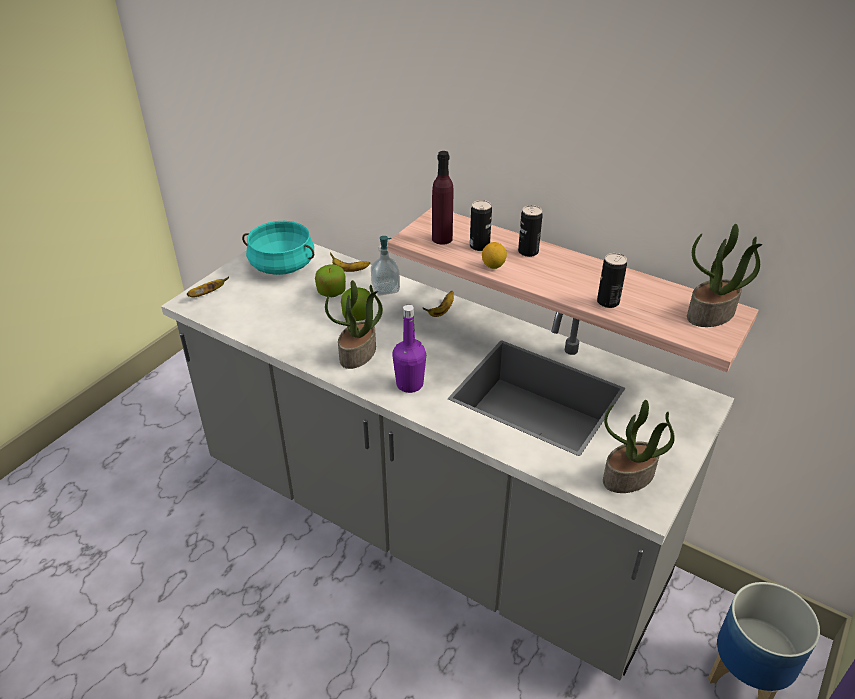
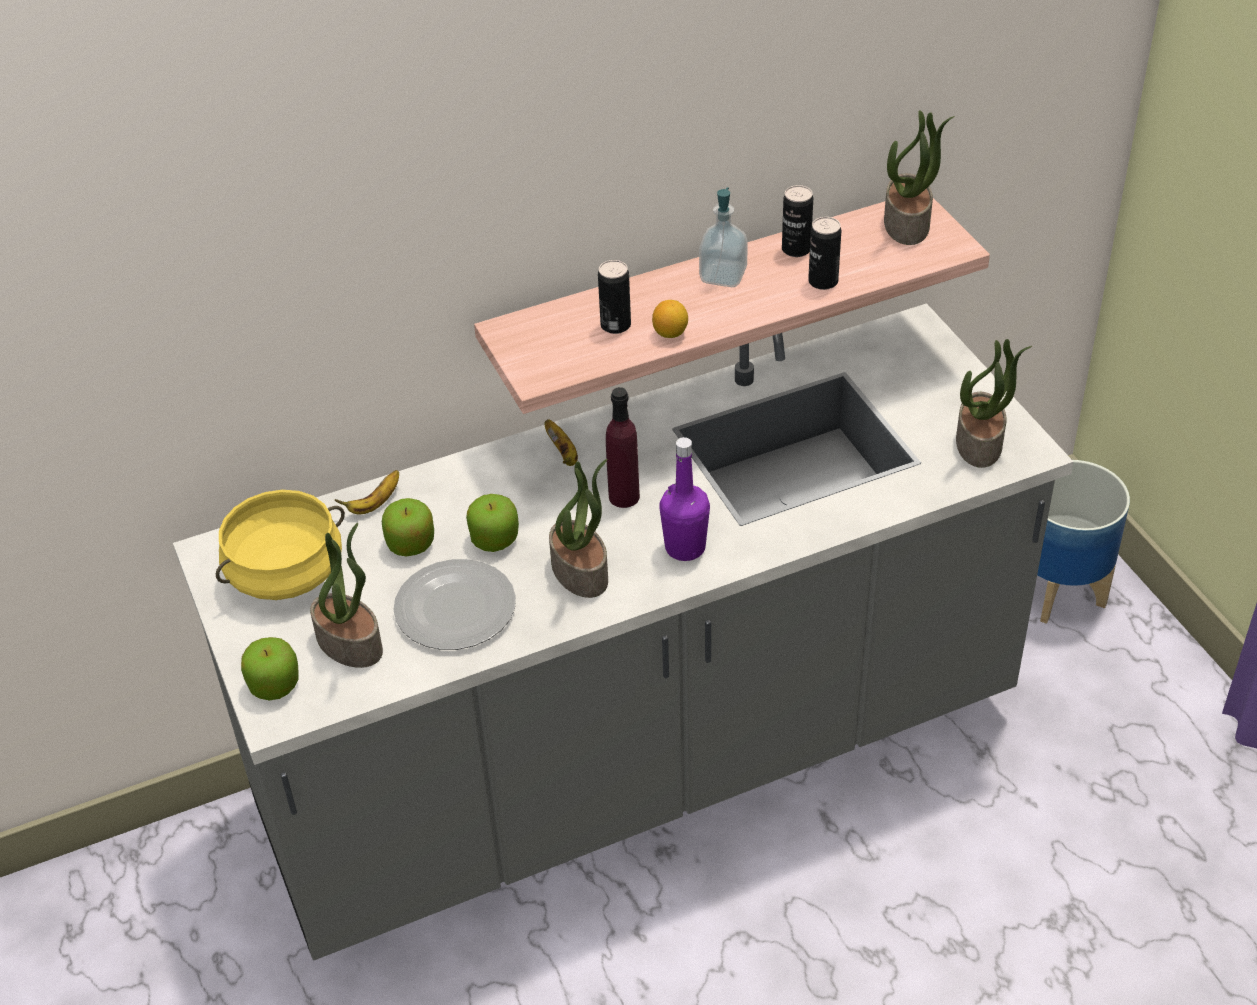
camera: 55 degrees left, 5 degrees up
banana [187,276,229,297] -> apple [241,637,299,700]
turquoise cooking pot [242,221,314,275] -> yellow cooking pot [216,490,345,600]
soap dispenser [371,236,400,295] -> soap dispenser moved to [699,187,748,287]
purple bottle [432,151,453,245] -> purple bottle moved to [606,387,640,508]
can [518,205,543,257] -> can moved to [782,185,813,257]
none -> potted plant [310,523,383,668]
none -> plate [393,559,516,650]

